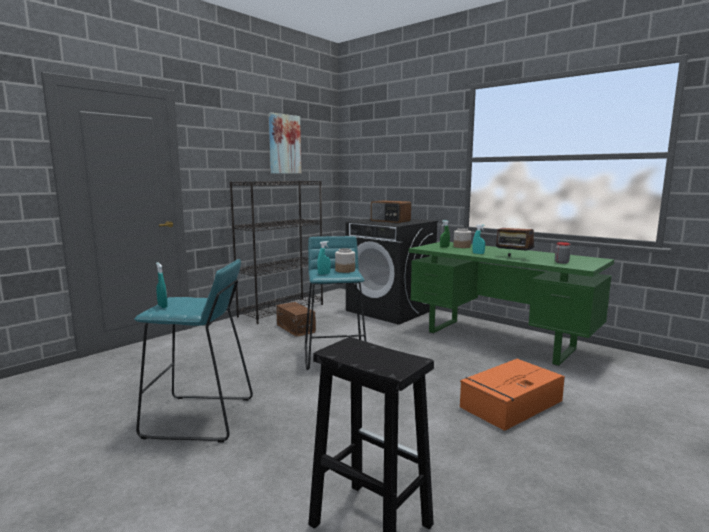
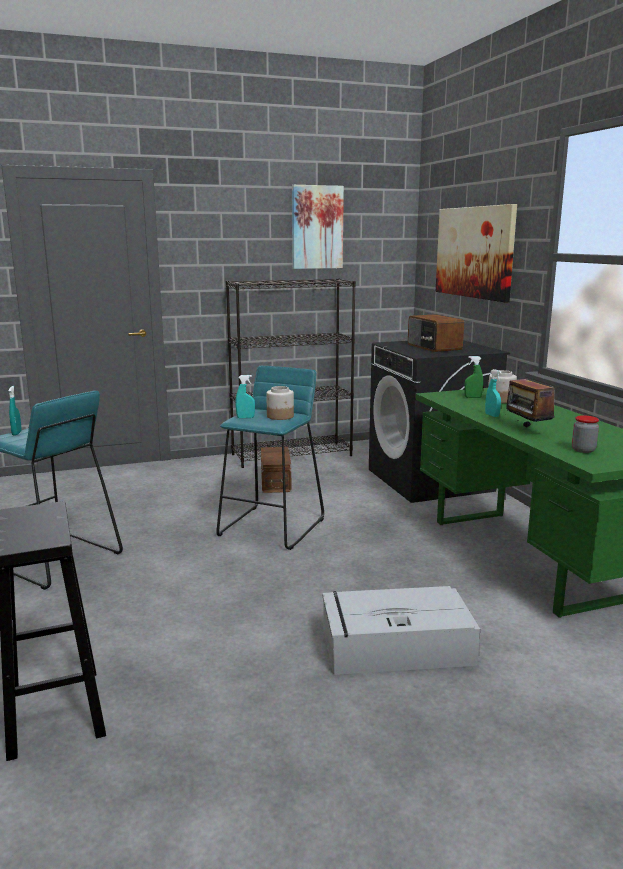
camera: 30 degrees right, 5 degrees up
orange storage box [460,359,565,431] -> grey storage box [322,586,480,675]
none -> picture [436,204,517,302]

